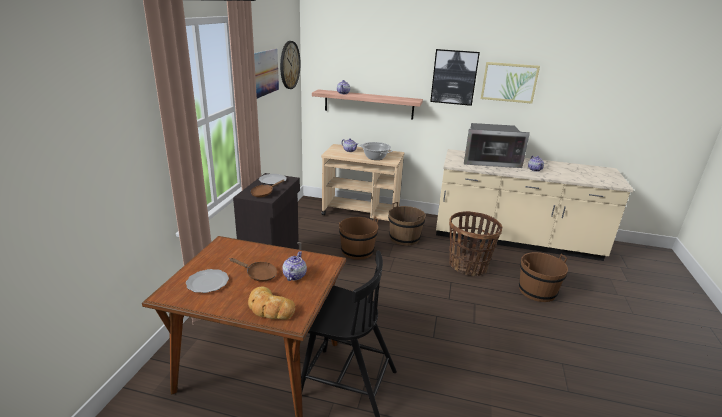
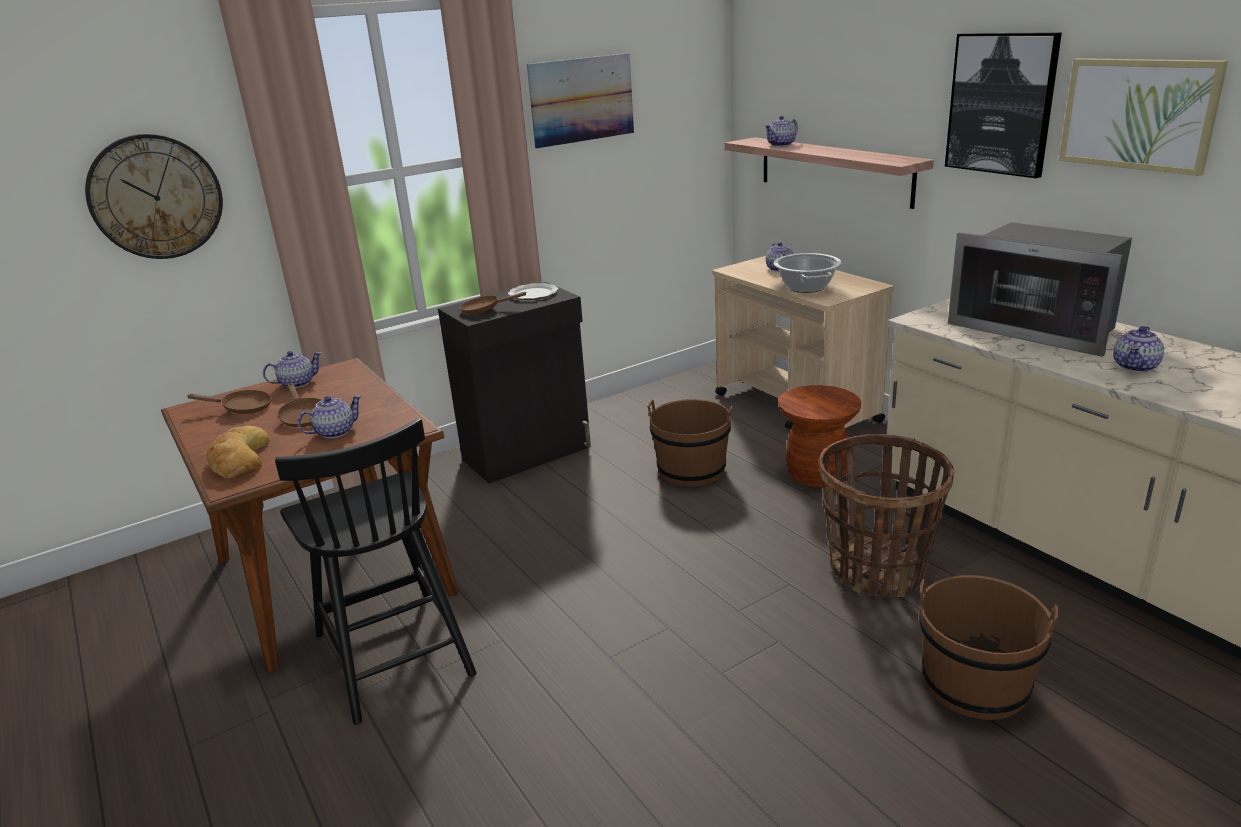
camera: 45 degrees right, 0 degrees up
plate [186,269,229,293] -> brown frying pan [188,390,272,414]
wall clock [280,41,301,89] -> wall clock moved to [85,134,223,259]
brown bucket [388,202,426,246] -> brown stool [778,385,861,487]
none -> teapot [263,351,322,388]

